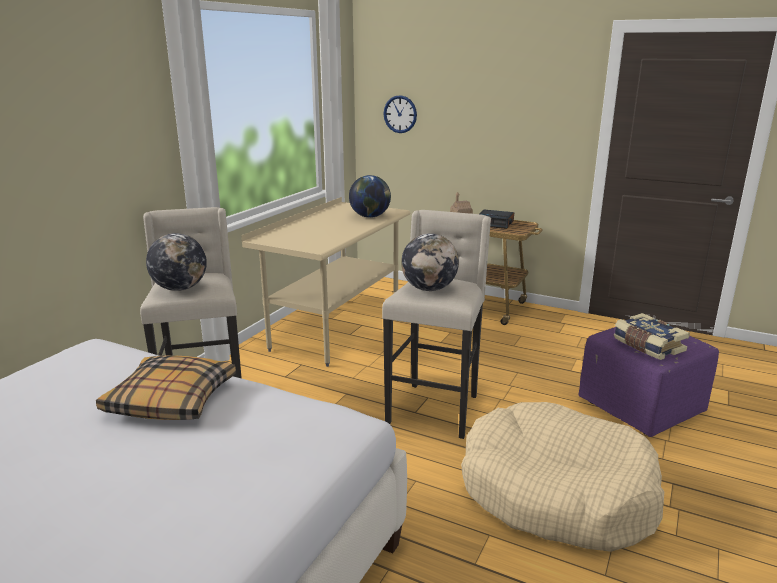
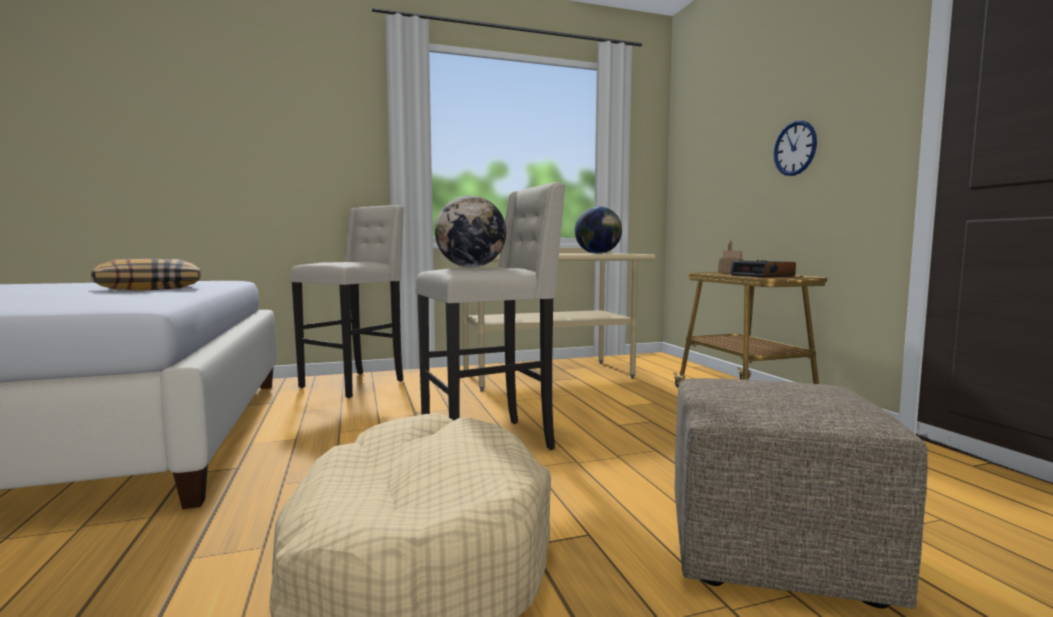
camera: 45 degrees right, 15 degrees down
globe [146,233,207,291] -> none
wall clock [383,95,417,133] -> wall clock moved to [774,120,817,176]
purple ottoman [578,327,719,437] -> beige ottoman [674,378,928,609]
book [614,313,690,360] -> none

